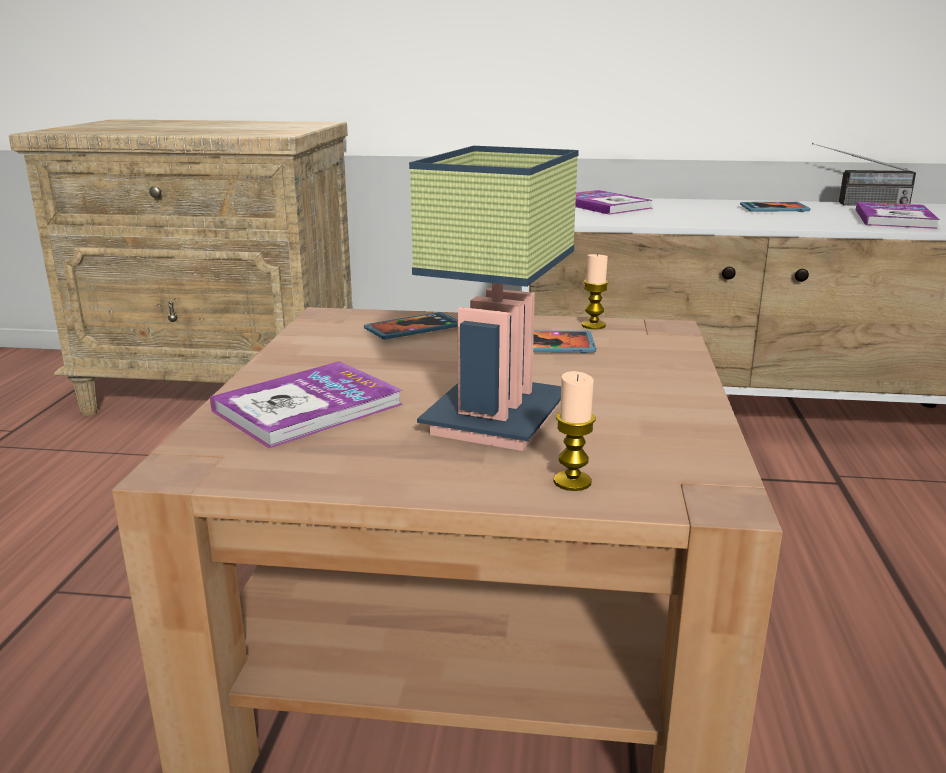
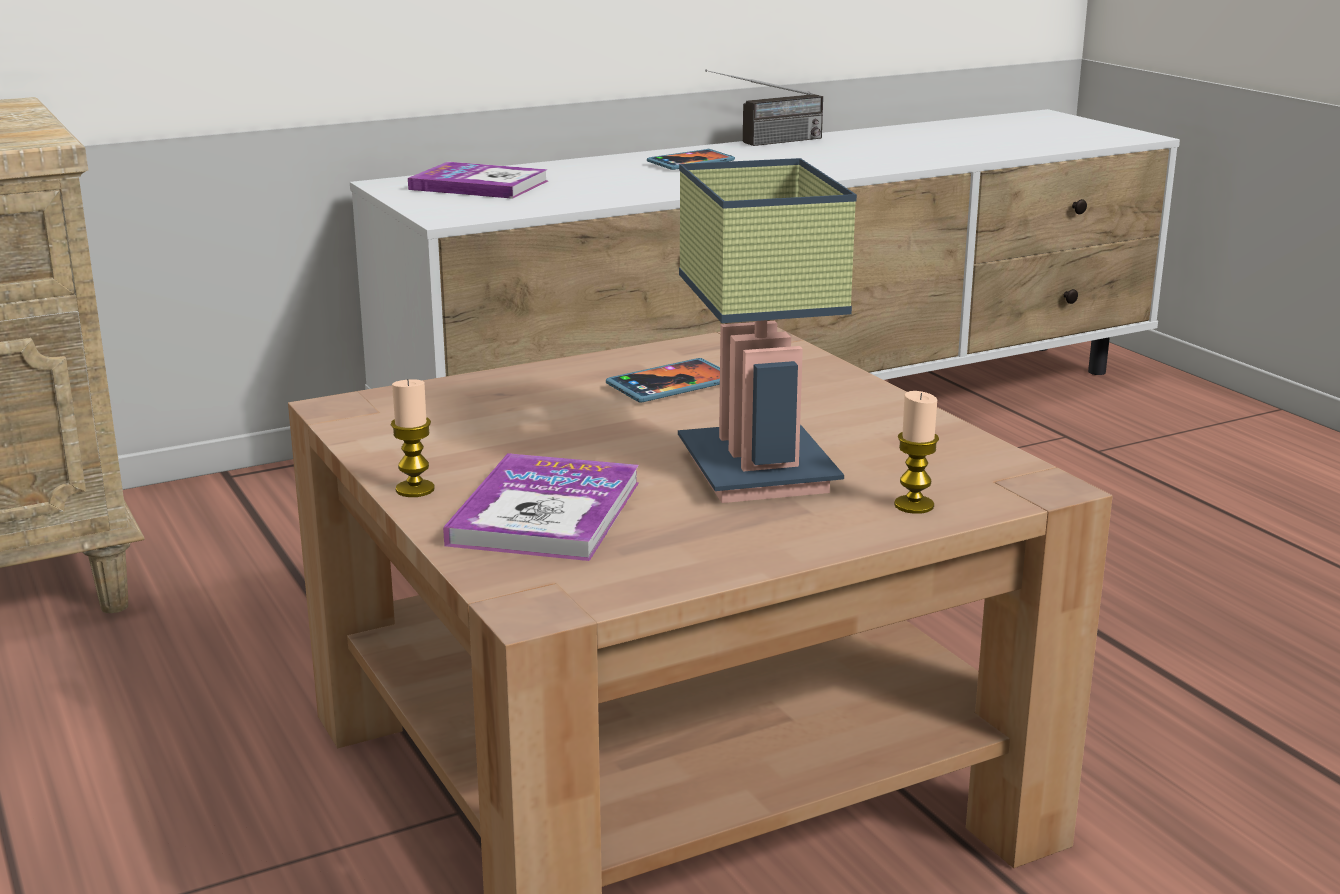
camera: 35 degrees left, 0 degrees up
phone [364,312,457,339] -> none
candle [582,253,609,329] -> candle moved to [391,379,435,497]
book [856,202,940,229] -> none

